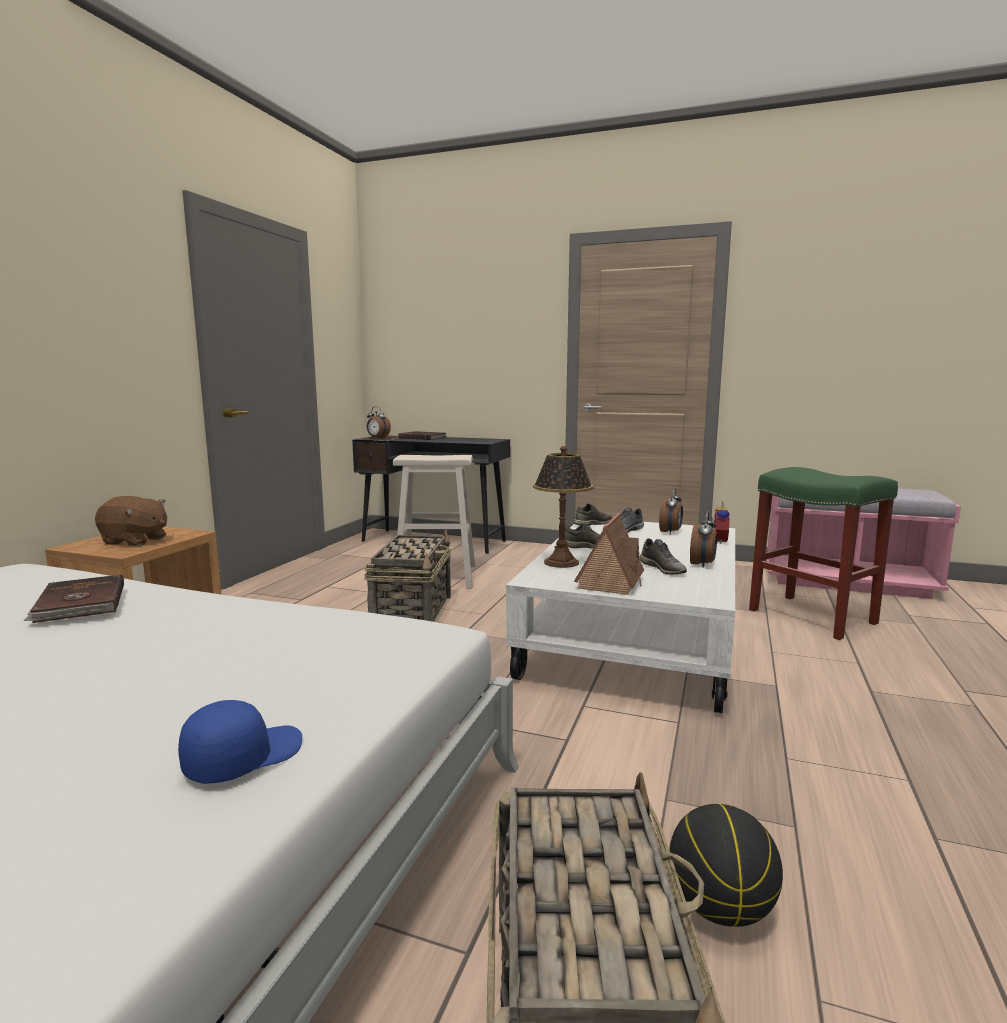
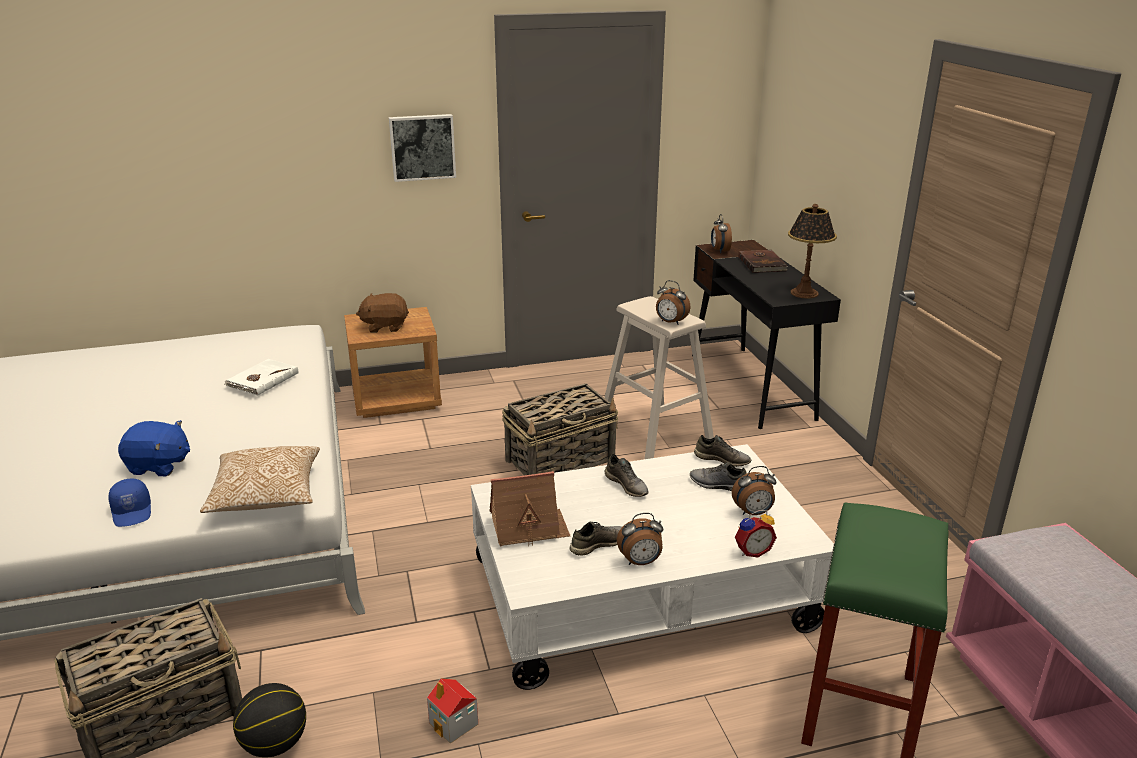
camera: 55 degrees right, 15 degrees up
brown book [24,574,124,623] -> white book [224,359,298,396]
brown plush toy [95,496,167,546] -> brown plush toy turned 105 degrees clockwise [356,293,409,333]
blue cap [178,700,302,784] -> blue cap turned 60 degrees clockwise [109,479,151,527]
table lamp [533,446,594,568] -> table lamp moved to [788,204,837,299]
grey shoe [640,538,687,574] -> grey shoe turned 150 degrees counterclockwise [570,522,622,556]
none -> blue plush toy [118,420,190,476]
none -> pillow [200,446,320,513]
none -> picture [389,114,456,182]
none -> toy house [427,679,478,743]
none -> alarm clock [656,280,690,325]

